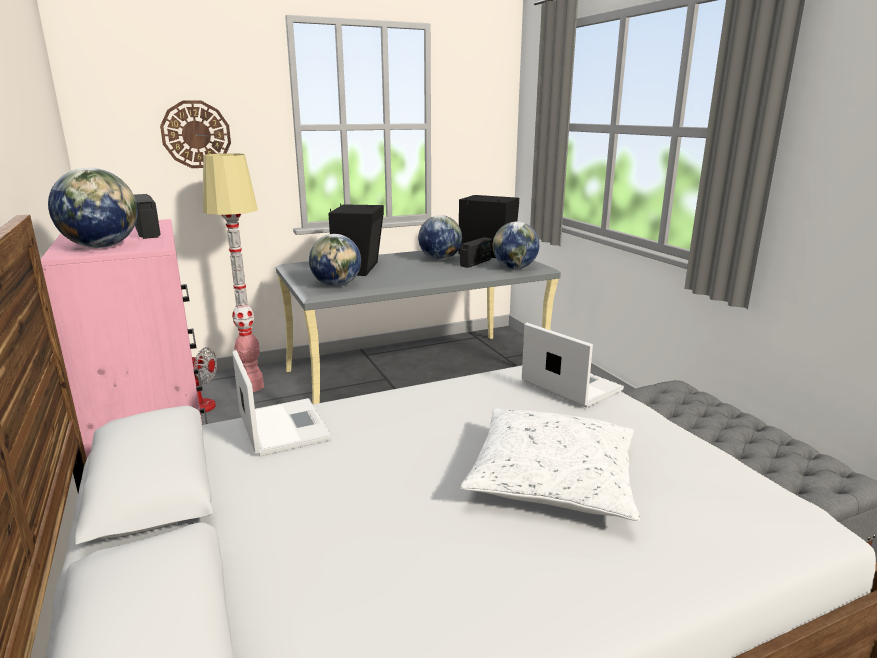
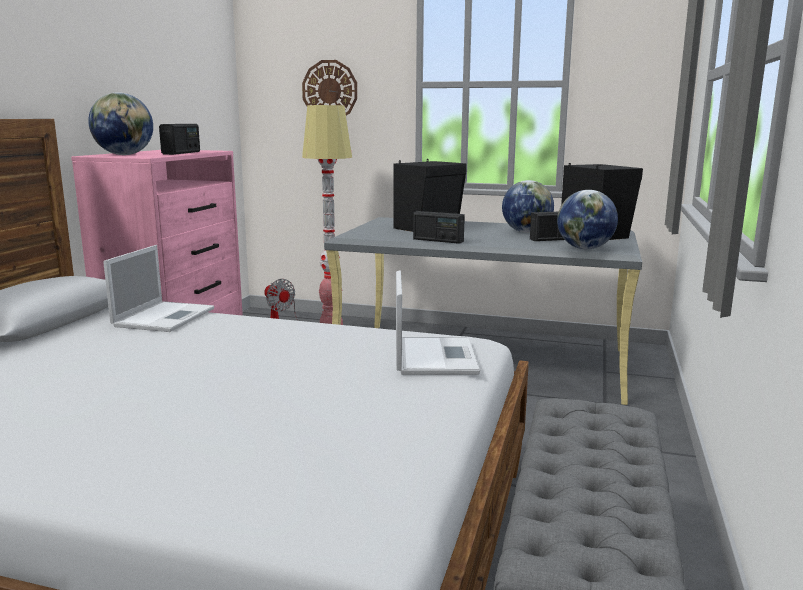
camera: 40 degrees right, 5 degrees down
globe [309,234,361,286] -> none
white pillow [460,408,640,521] -> none
none -> radio [413,211,465,244]

